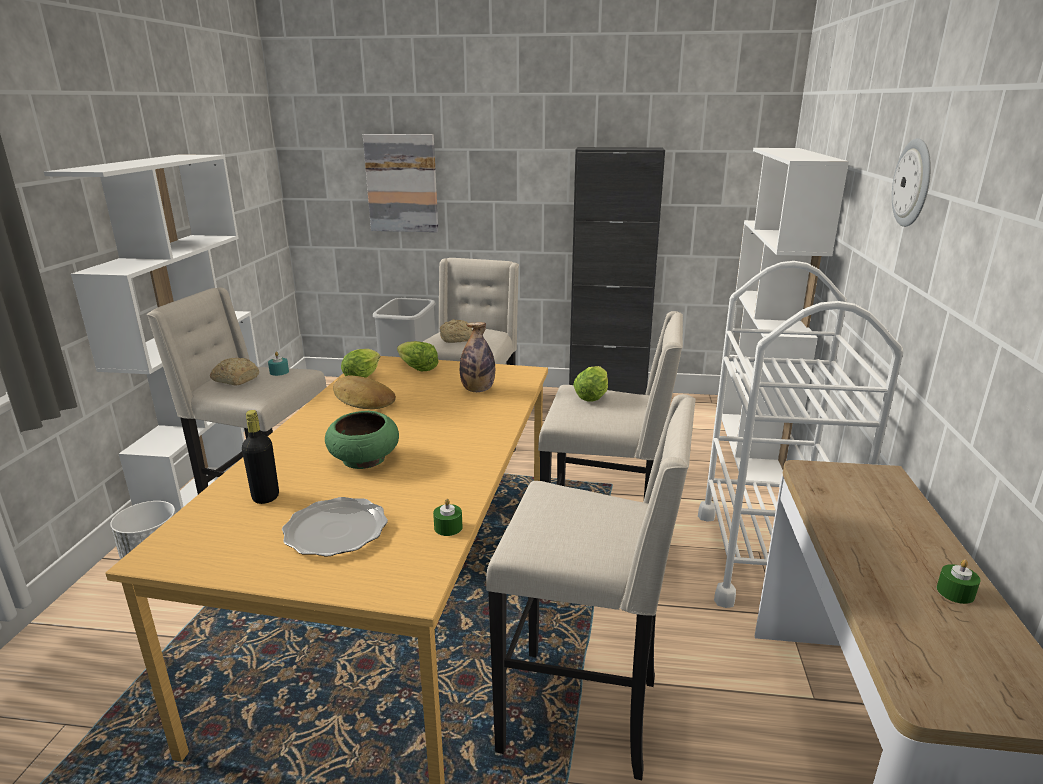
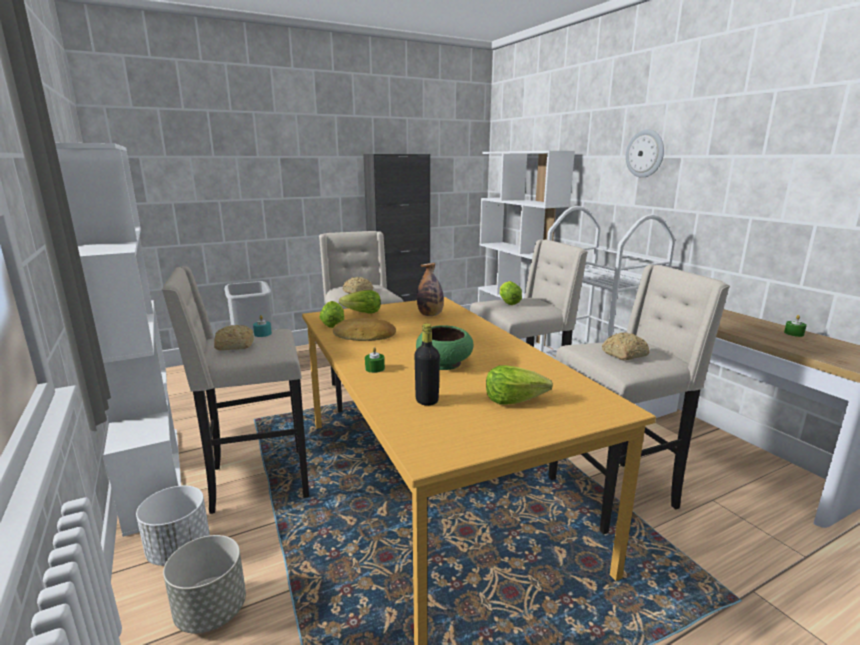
camera: 35 degrees left, 5 degrees down
plate [282,497,388,557] -> lettuce [486,365,553,405]
picture [363,134,438,232] -> none
green candle [433,499,463,536] -> green candle moved to [365,347,385,373]
none -> grey planter [163,535,246,634]
none -> bread [602,332,649,360]

